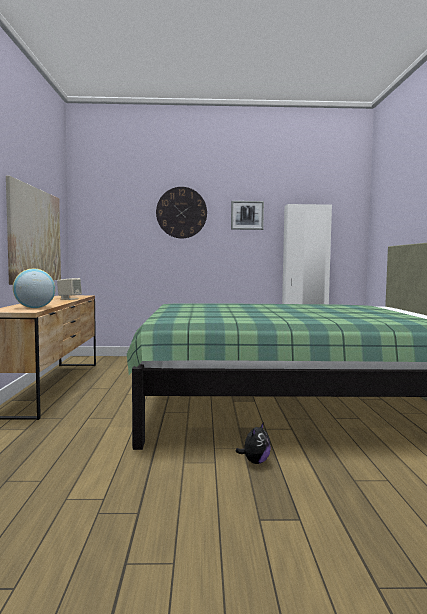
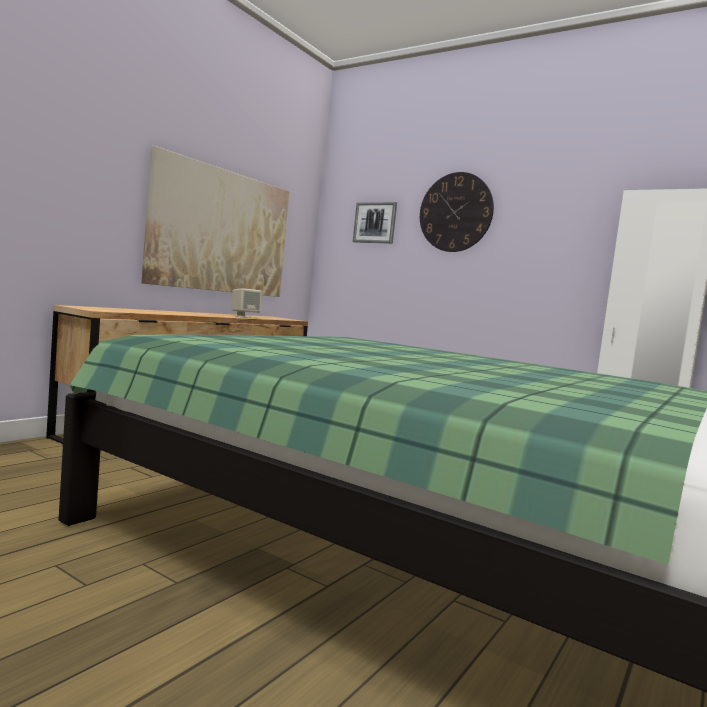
camera: 35 degrees right, 0 degrees up
vase [13,269,55,308] -> none
picture [231,201,264,230] -> picture moved to [353,202,397,244]
plush toy [235,422,271,464] -> none

